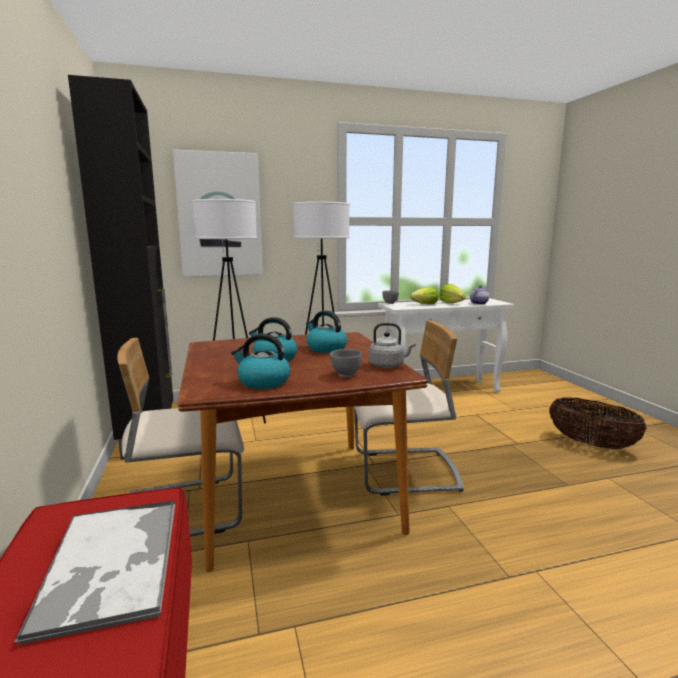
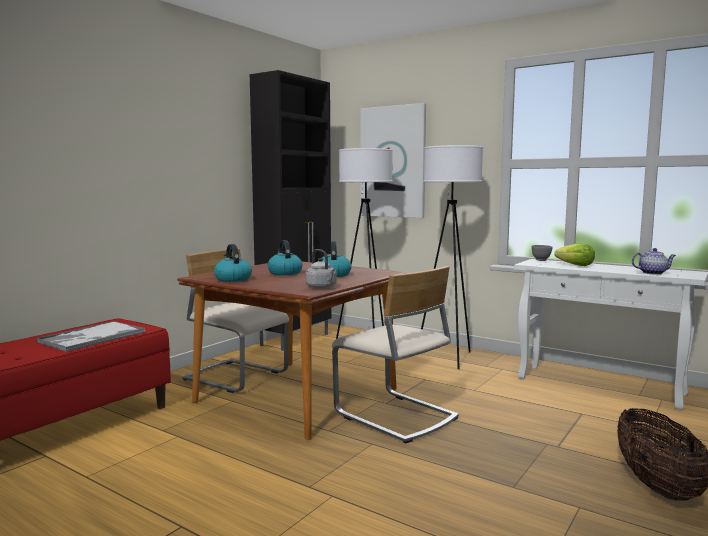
camera: 50 degrees right, 5 degrees down
grey bowl [330,349,362,377] -> none
lettuce [439,284,466,303] -> none

